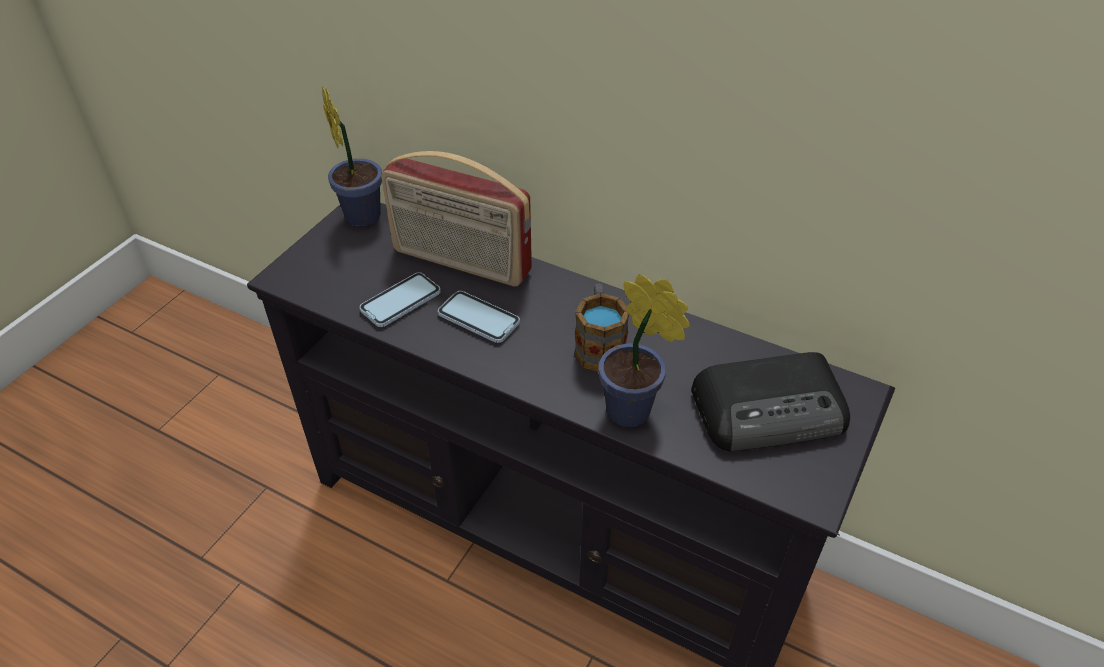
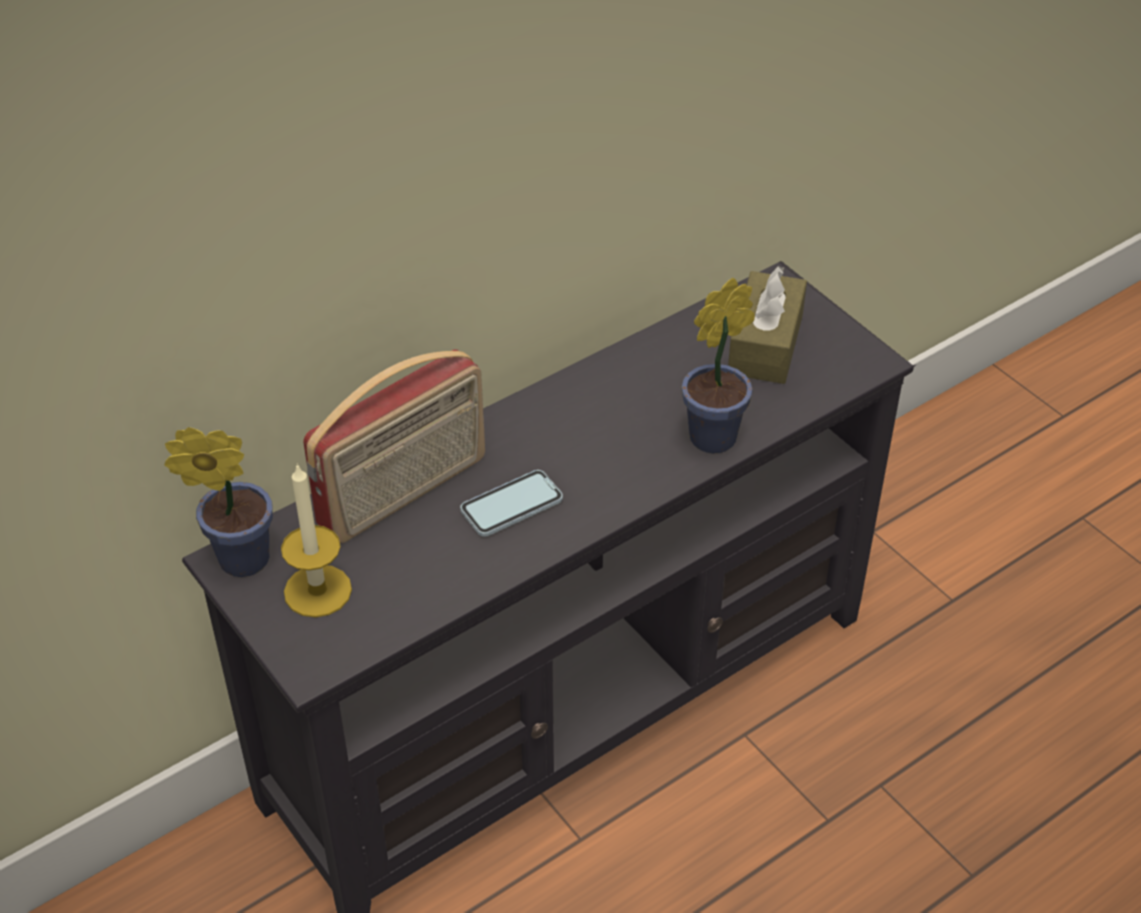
camera: 65 degrees left, 0 degrees up
phone [359,272,441,327] -> none
mug [574,284,629,372] -> none
radio [691,352,850,452] -> brown tissue box [728,266,807,384]
none -> candle [281,463,352,617]

